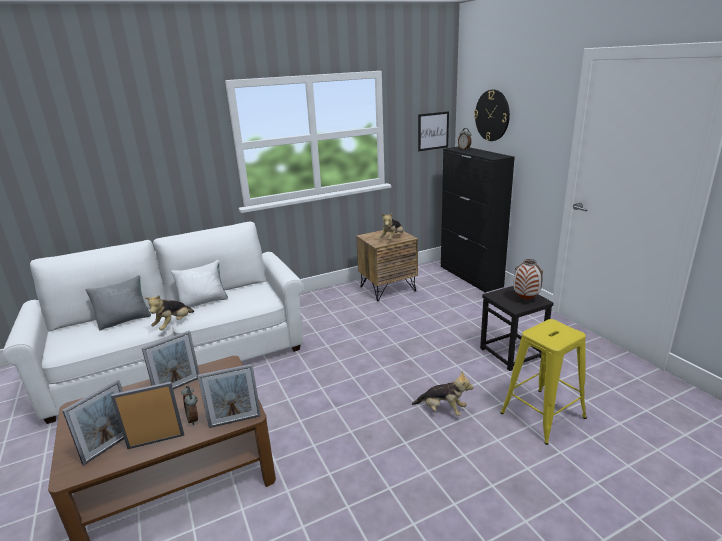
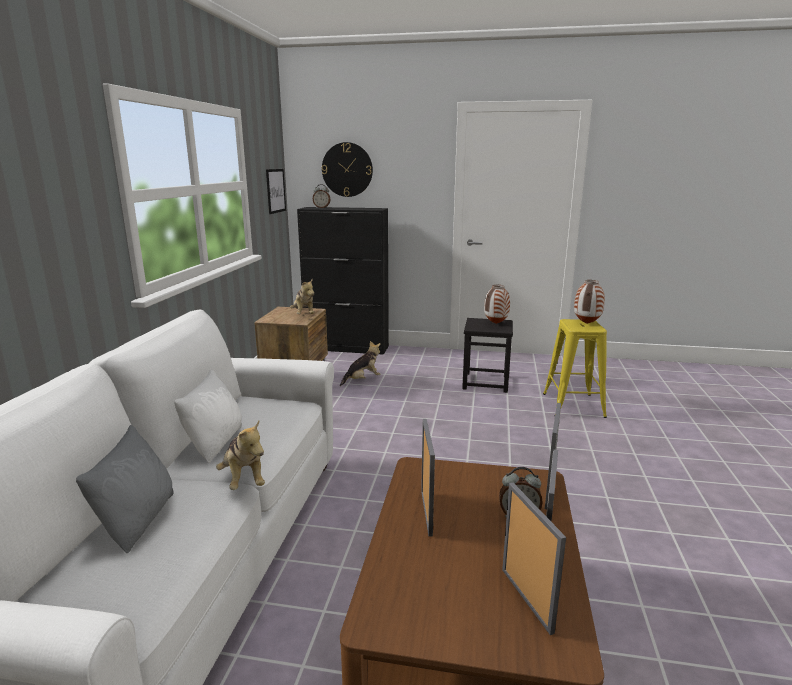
camera: 55 degrees left, 5 degrees down
plush toy [412,371,474,416] -> plush toy moved to [340,341,381,386]
none -> vase [574,280,605,324]

